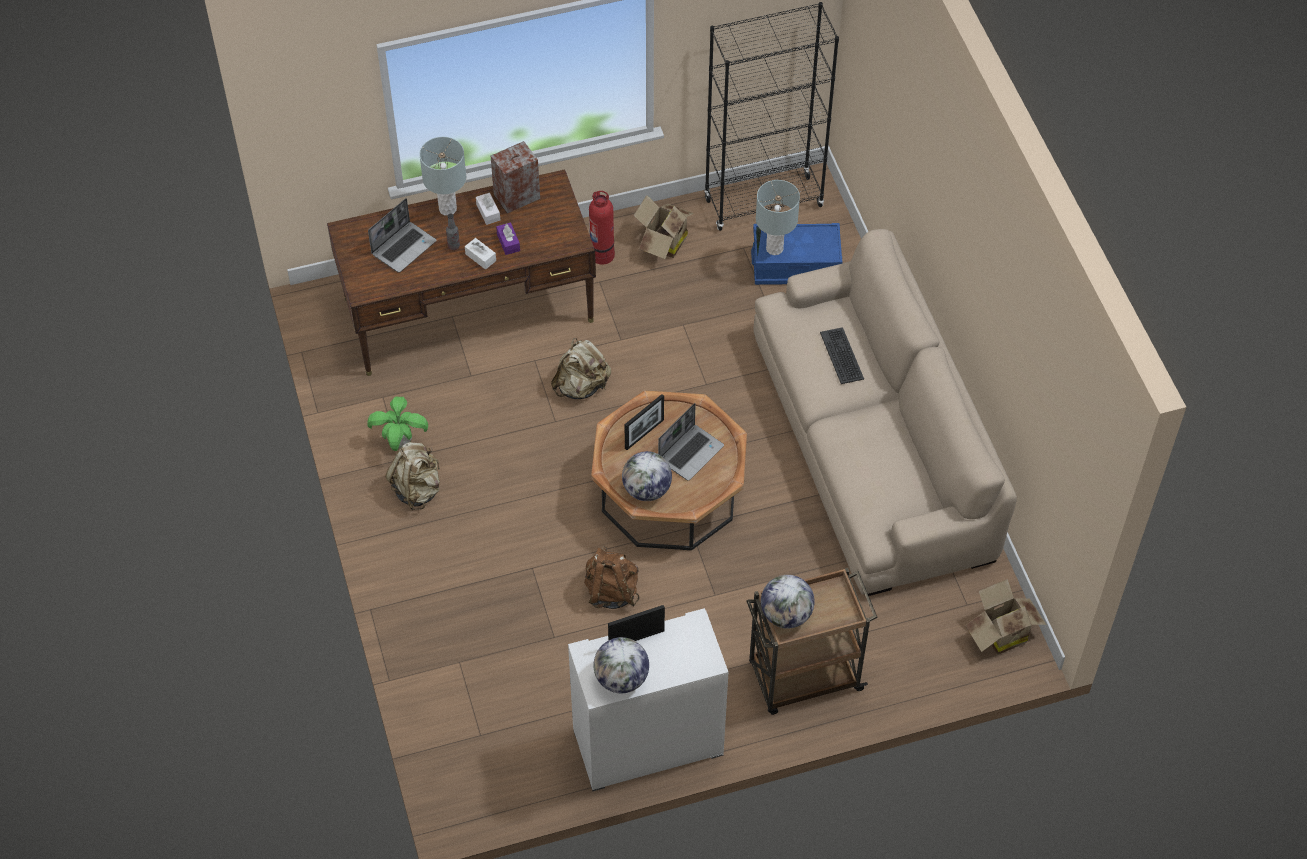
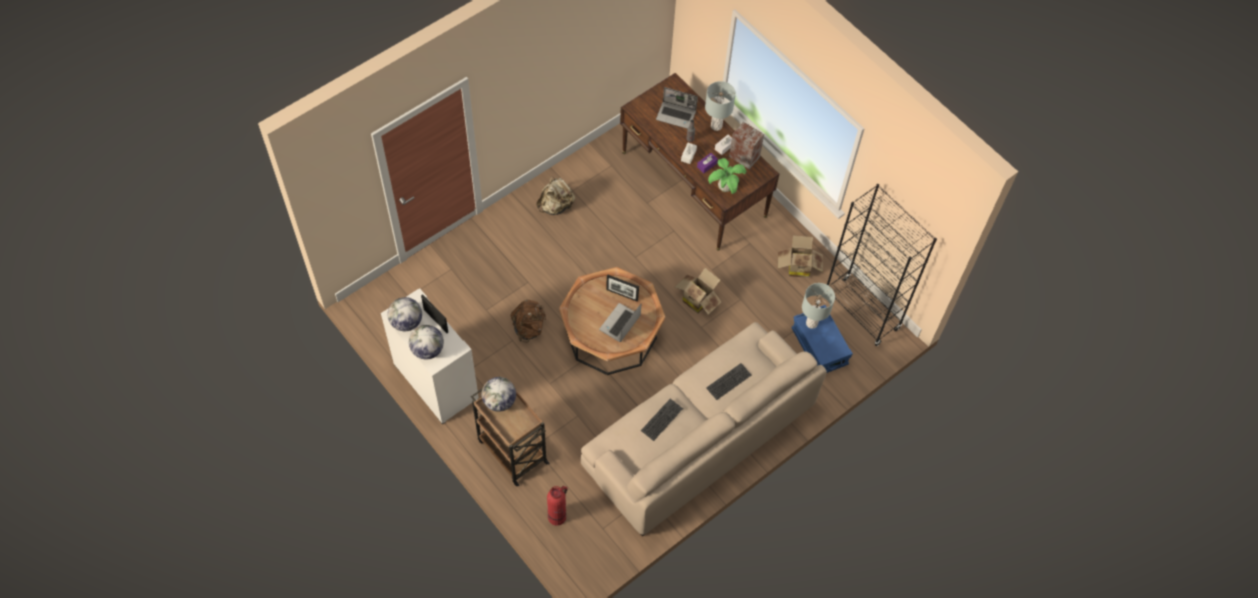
camera: 65 degrees right, 5 degrees up
potted plant [367,397,428,451] -> potted plant moved to [708,158,746,194]
beige backpack [551,338,611,399] -> none
fire extinguisher [589,191,615,265] -> fire extinguisher moved to [547,486,568,526]
globe [622,451,672,501] -> globe moved to [409,325,444,360]
laptop [658,403,724,481] -> laptop turned 105 degrees clockwise [599,303,641,342]
cardboard box [965,579,1046,655] -> cardboard box moved to [675,268,721,315]
none -> keyboard [641,399,683,441]

